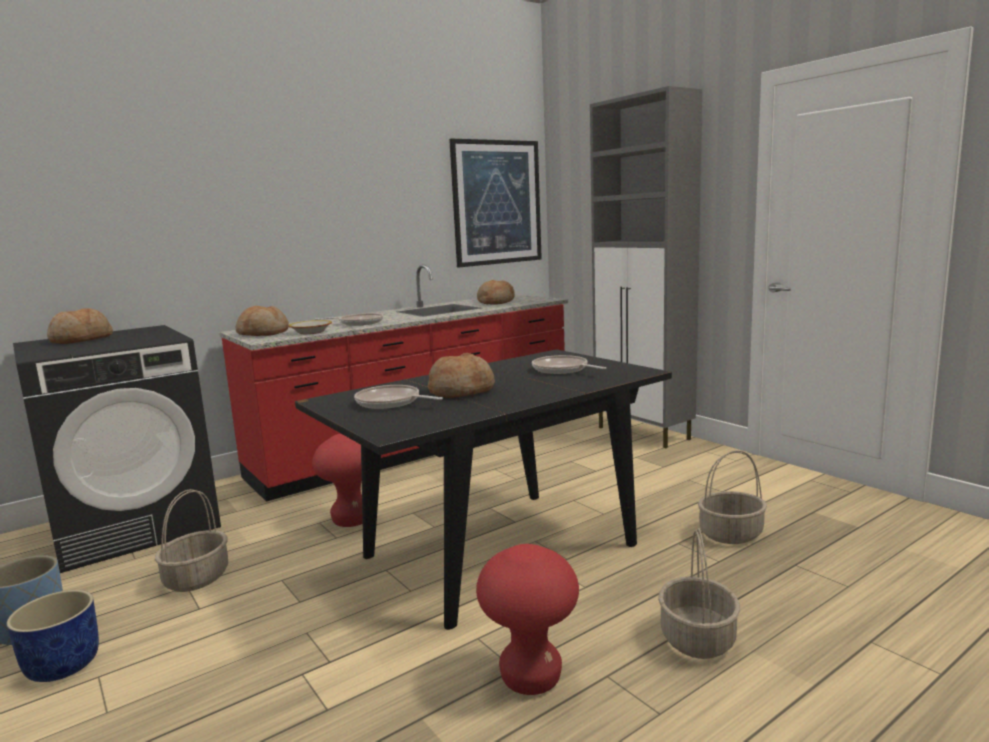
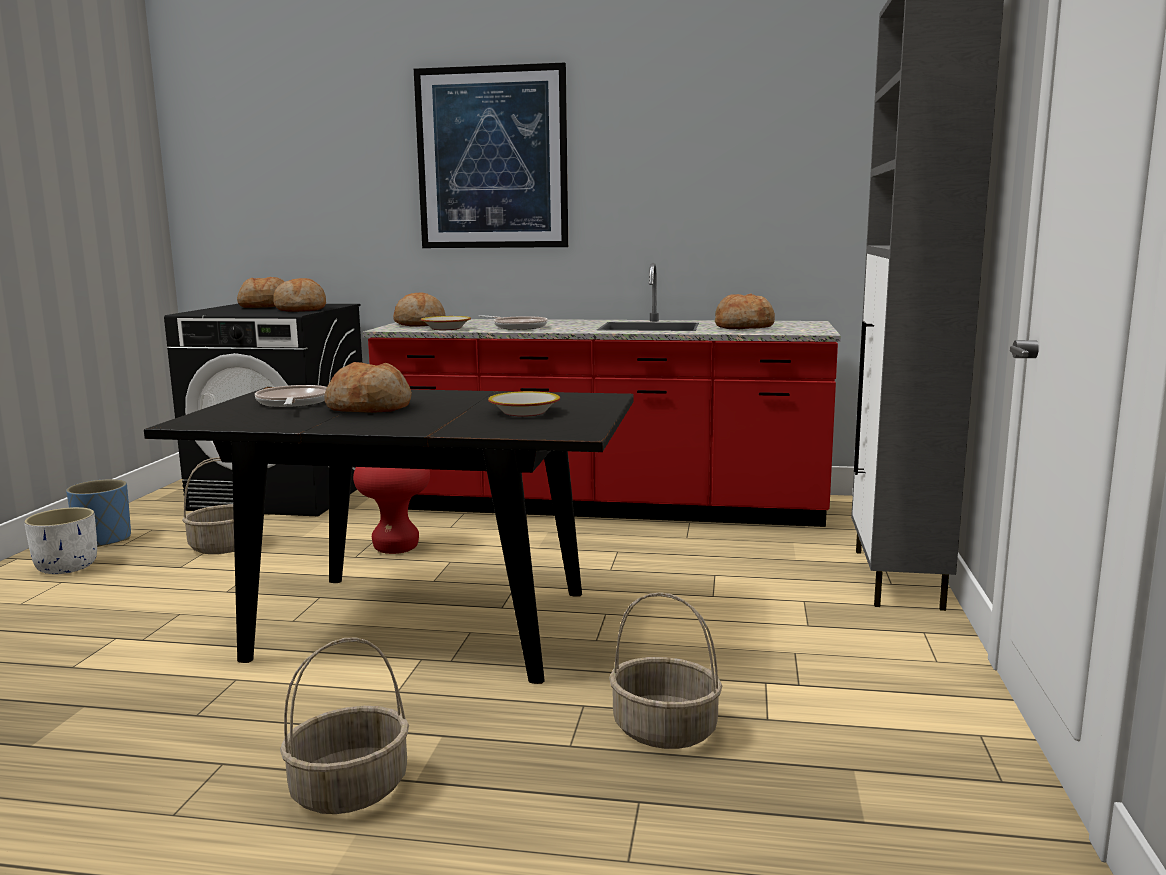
camera: 45 degrees right, 0 degrees up
blue planter [6,590,99,682] -> white planter [24,507,97,574]
picture [449,139,542,267] -> picture moved to [414,62,568,248]
red stool [476,544,579,695] -> none
frying pan [532,355,606,374] -> bowl [488,391,560,417]
none -> bread [273,278,326,312]

